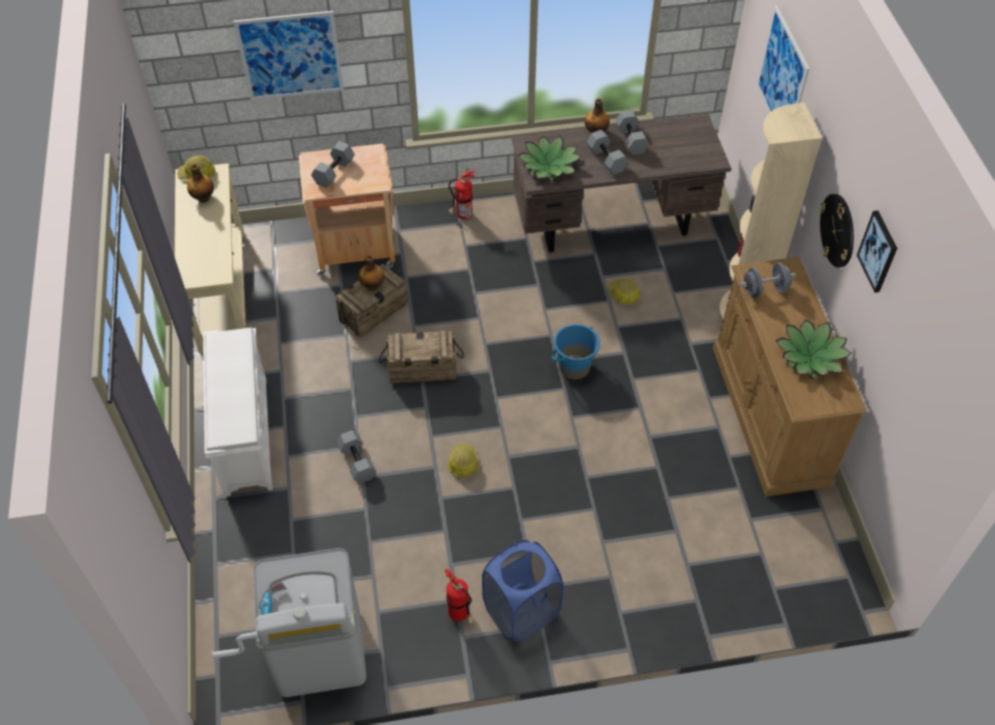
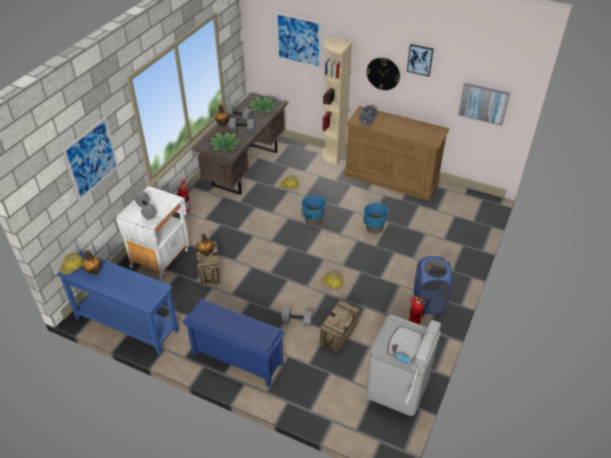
camera: 55 degrees left, 10 degrees down
beige console table [175,163,246,353] -> blue console table [56,251,179,355]
white shoe rack [203,328,273,497] -> blue shoe rack [183,299,285,387]
brown cart [299,143,395,276] -> white cart [116,186,190,280]
crate [379,330,464,384] -> crate moved to [320,300,360,352]
potted plant [775,319,852,379] -> potted plant moved to [246,95,279,115]
none -> blue bucket [363,202,389,234]
none -> picture [458,83,510,126]

